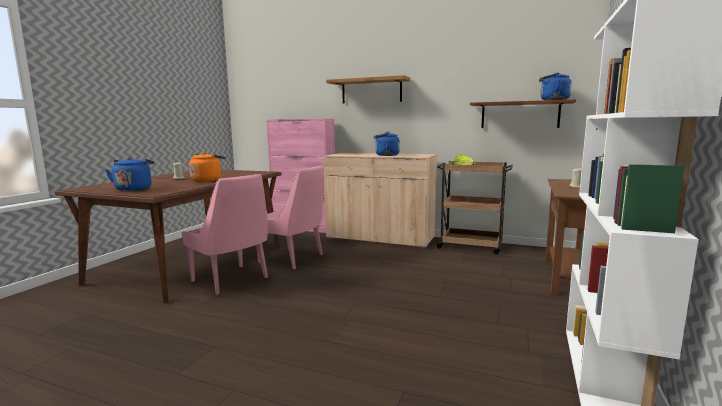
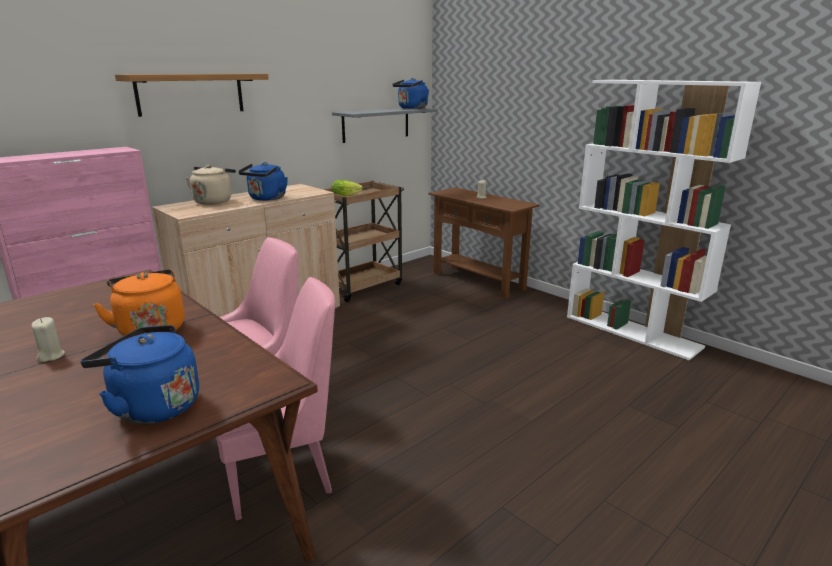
camera: 65 degrees left, 10 degrees up
brown shelf [470,99,576,128] -> grey shelf [332,108,438,143]
none -> beige kettle [186,165,236,205]

